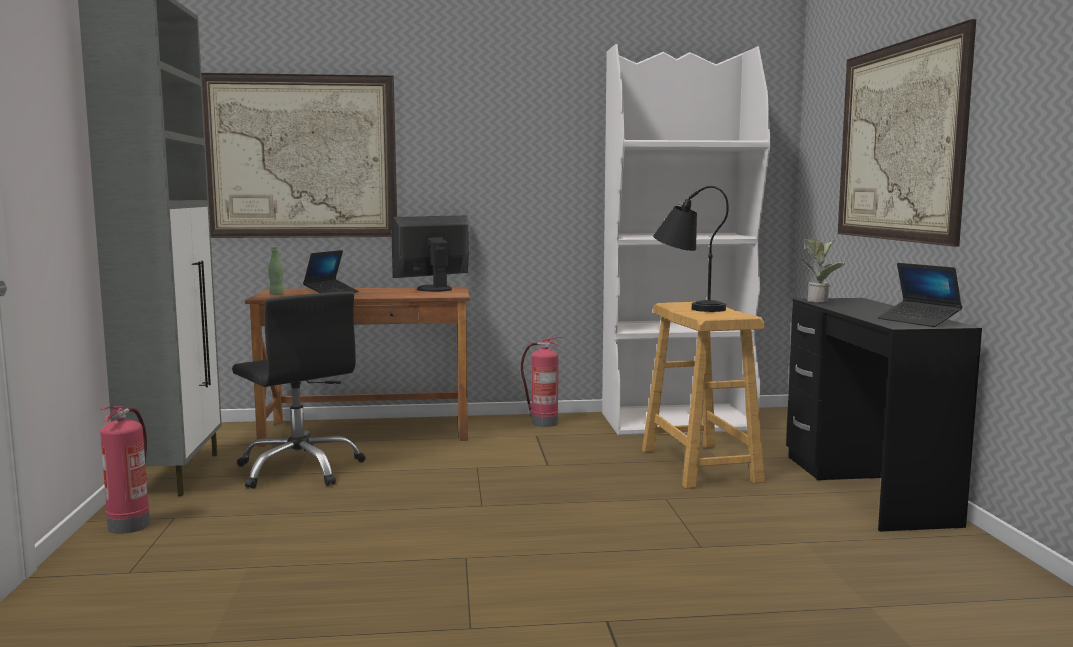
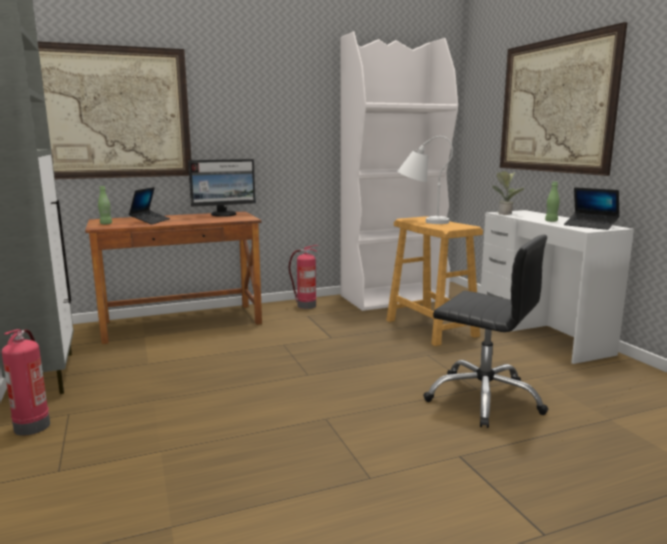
camera: 15 degrees left, 5 degrees up
black office chair [232,291,366,489] -> black office chair moved to [423,235,548,428]
monitor [391,215,469,292] -> monitor turned 150 degrees counterclockwise [188,159,256,217]
black table lamp [653,186,729,312] -> white table lamp [397,136,453,224]
black desk [786,298,982,532] -> white desk [480,210,634,364]
none -> green bottle [545,182,560,222]

